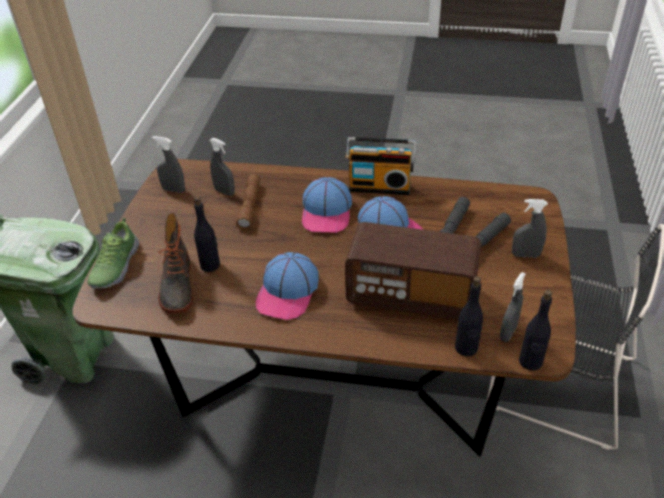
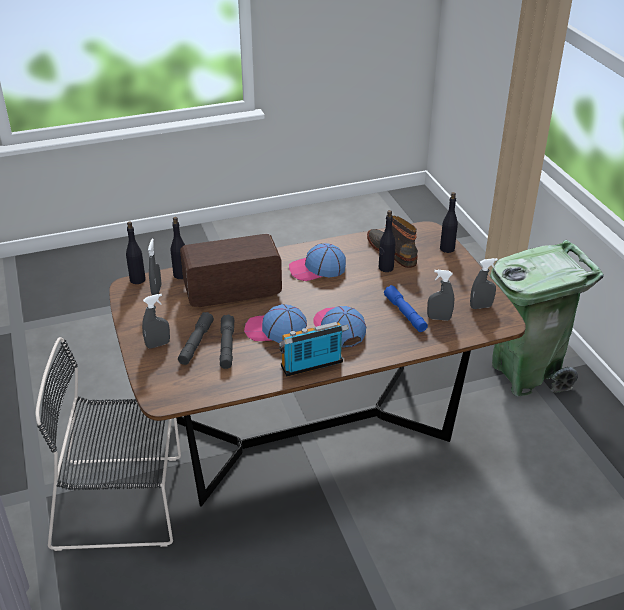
camera: 150 degrees right, 5 degrees down
shoe [88,218,139,289] -> black bottle [440,192,458,253]
brown flashlight [236,174,260,230] -> blue flashlight [384,285,428,332]
cap [256,252,319,320] -> cap turned 90 degrees counterclockwise [289,243,346,281]

